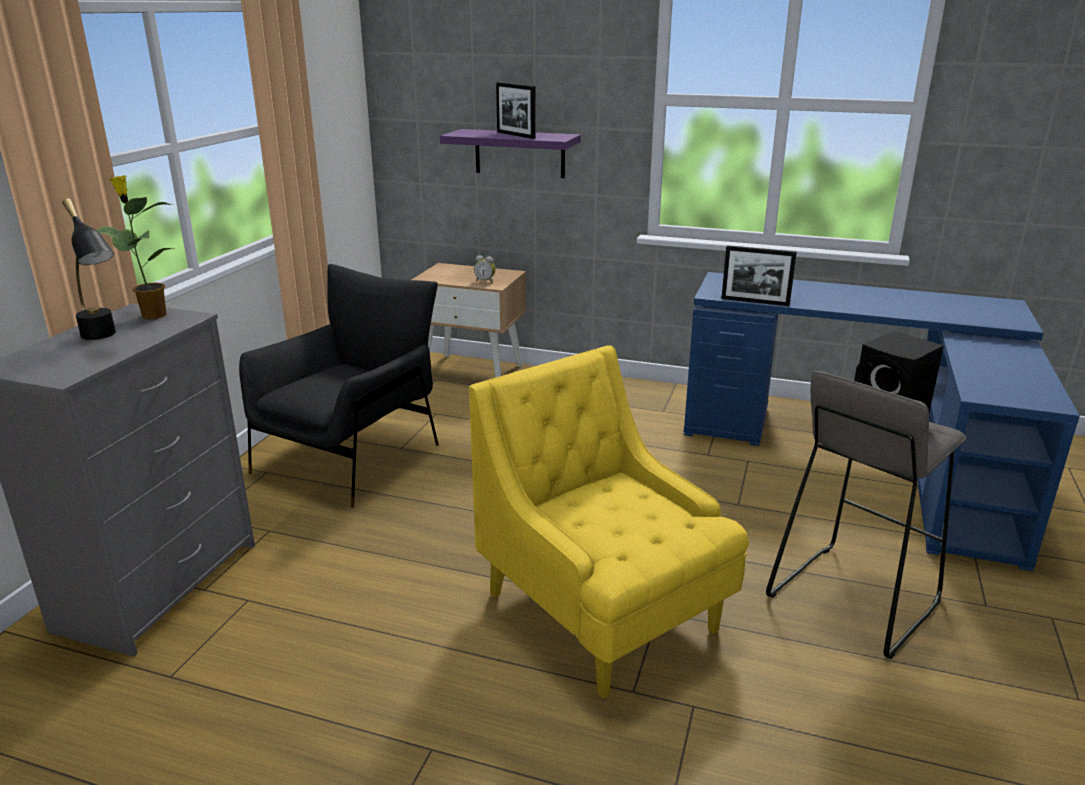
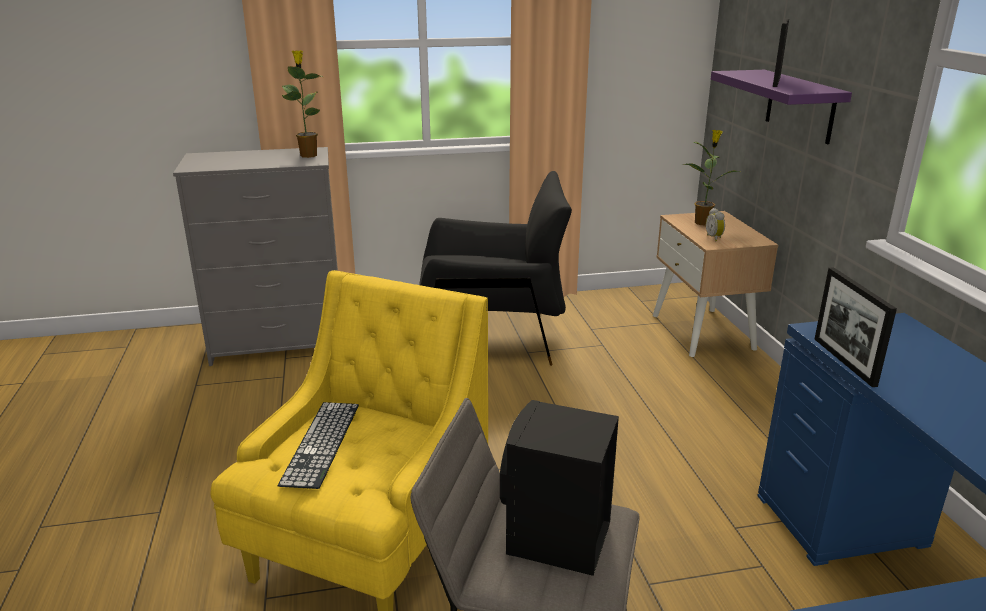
camera: 60 degrees right, 0 degrees up
black table lamp [62,198,116,340] -> none
none -> keyboard [278,402,359,489]
none -> potted plant [684,130,738,225]

